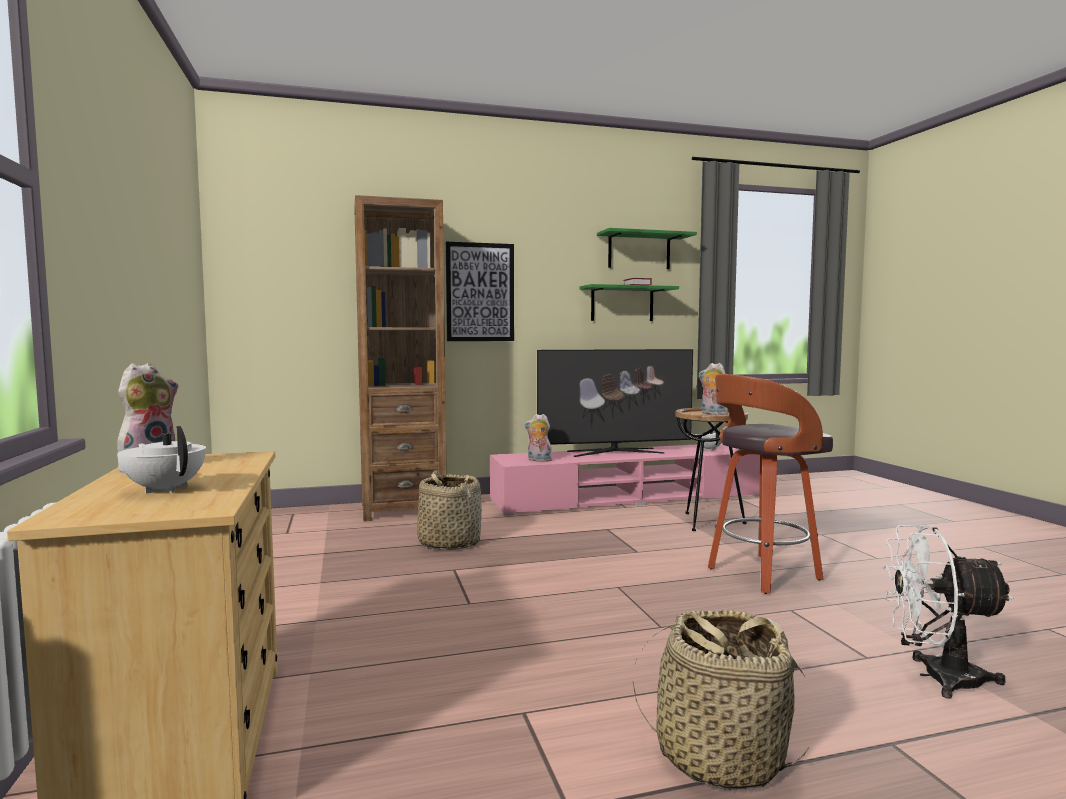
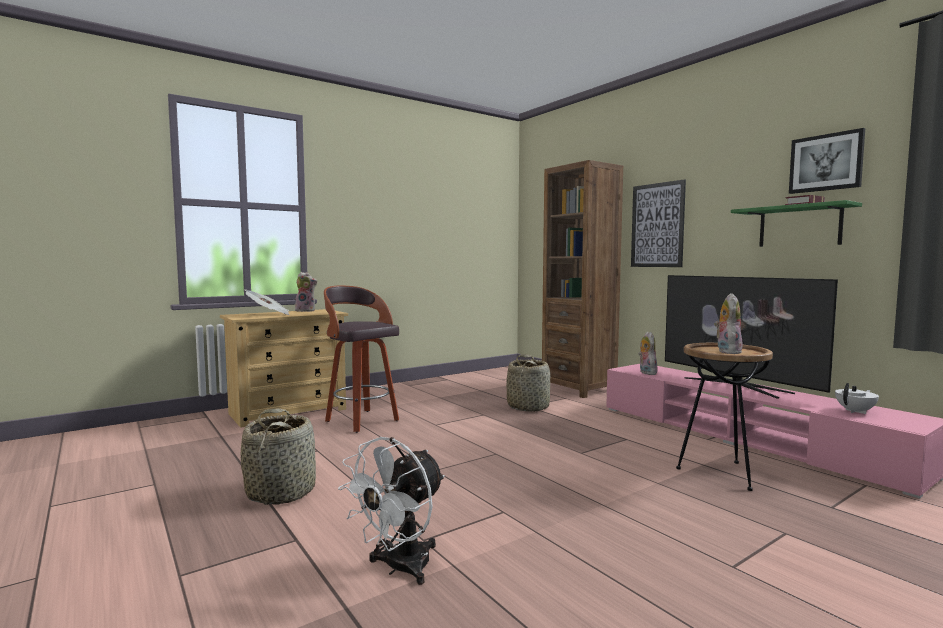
camera: 70 degrees right, 0 degrees up
white teapot [117,426,206,494] -> newspaper [244,289,289,315]
green shelf [597,228,697,269] -> picture [789,128,865,194]
stool [708,374,833,594] -> stool moved to [324,285,399,433]
white fan [882,525,1014,699] -> white fan turned 135 degrees counterclockwise [338,437,445,585]

